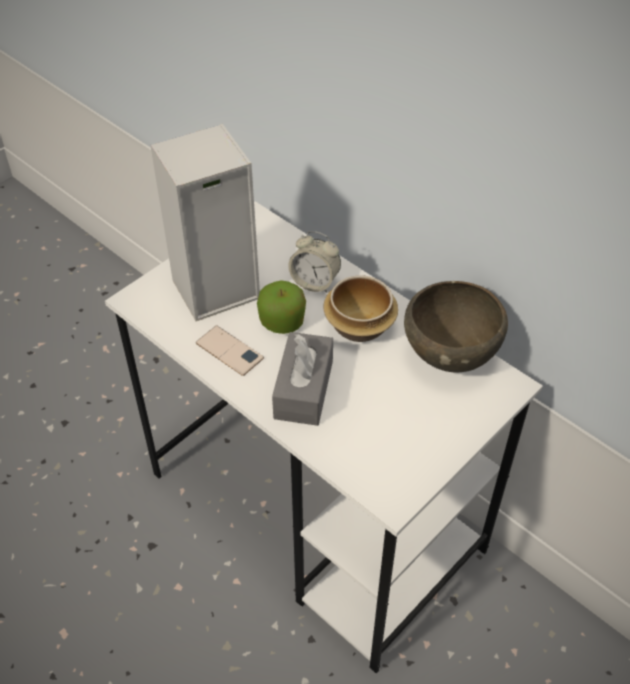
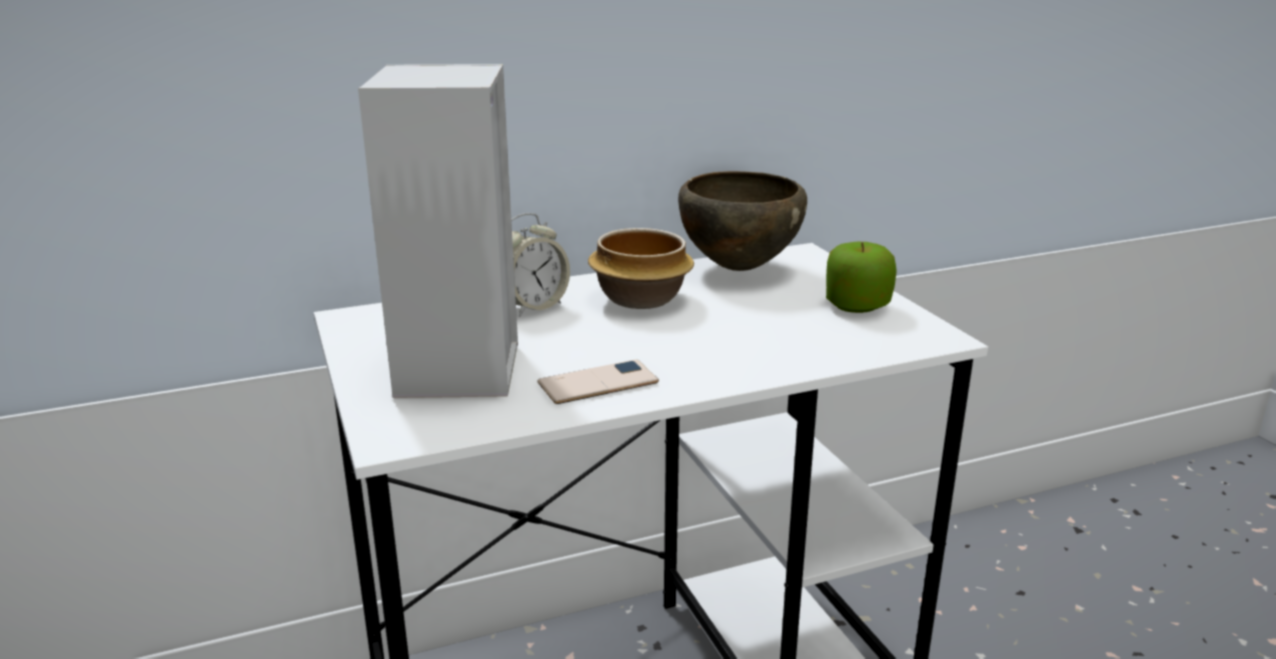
camera: 65 degrees left, 25 degrees down
apple [257,280,306,334] -> apple moved to [826,242,897,313]
grey tissue box [272,332,333,426] -> none

